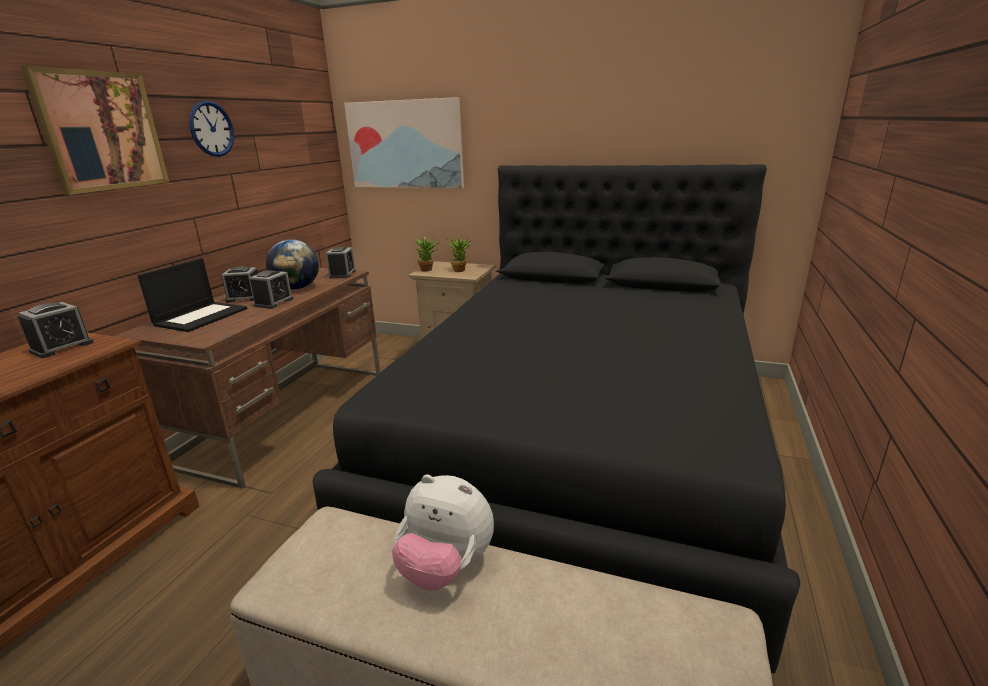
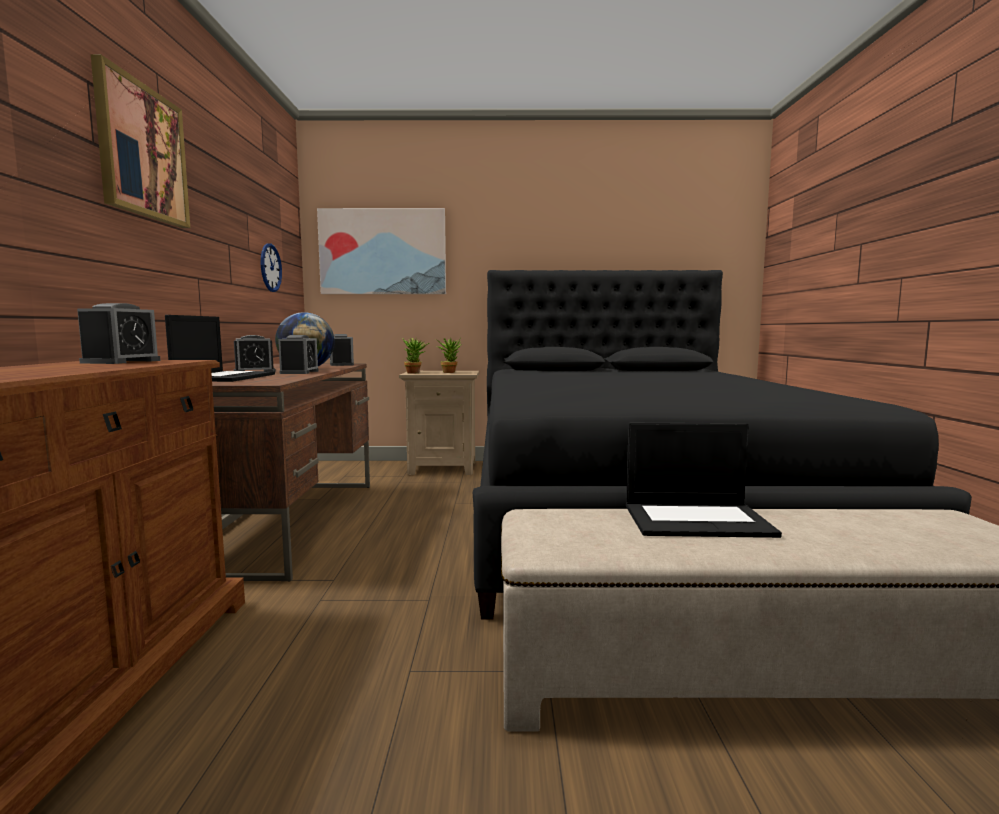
camera: 20 degrees left, 15 degrees down
wall clock [189,101,234,157] -> wall clock moved to [261,243,282,292]
plush toy [392,475,494,590] -> laptop [626,423,782,538]

